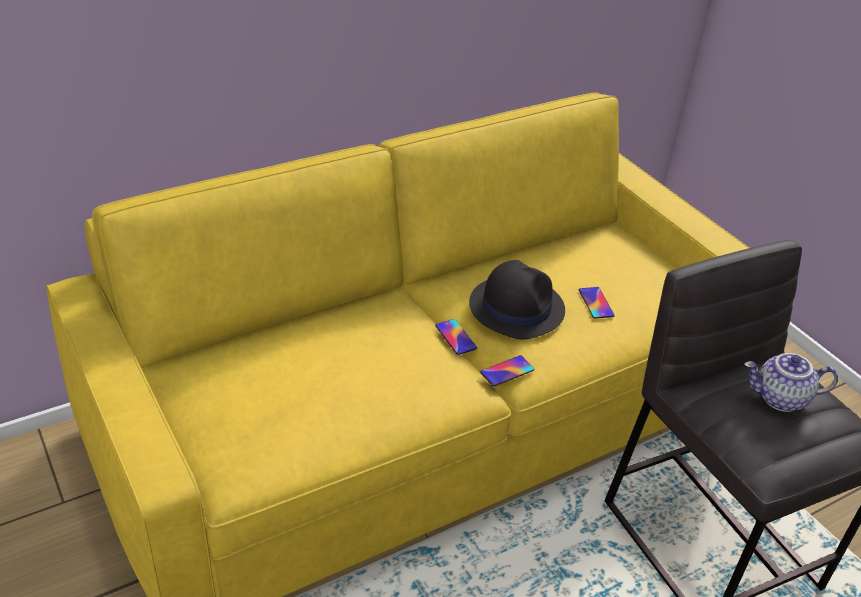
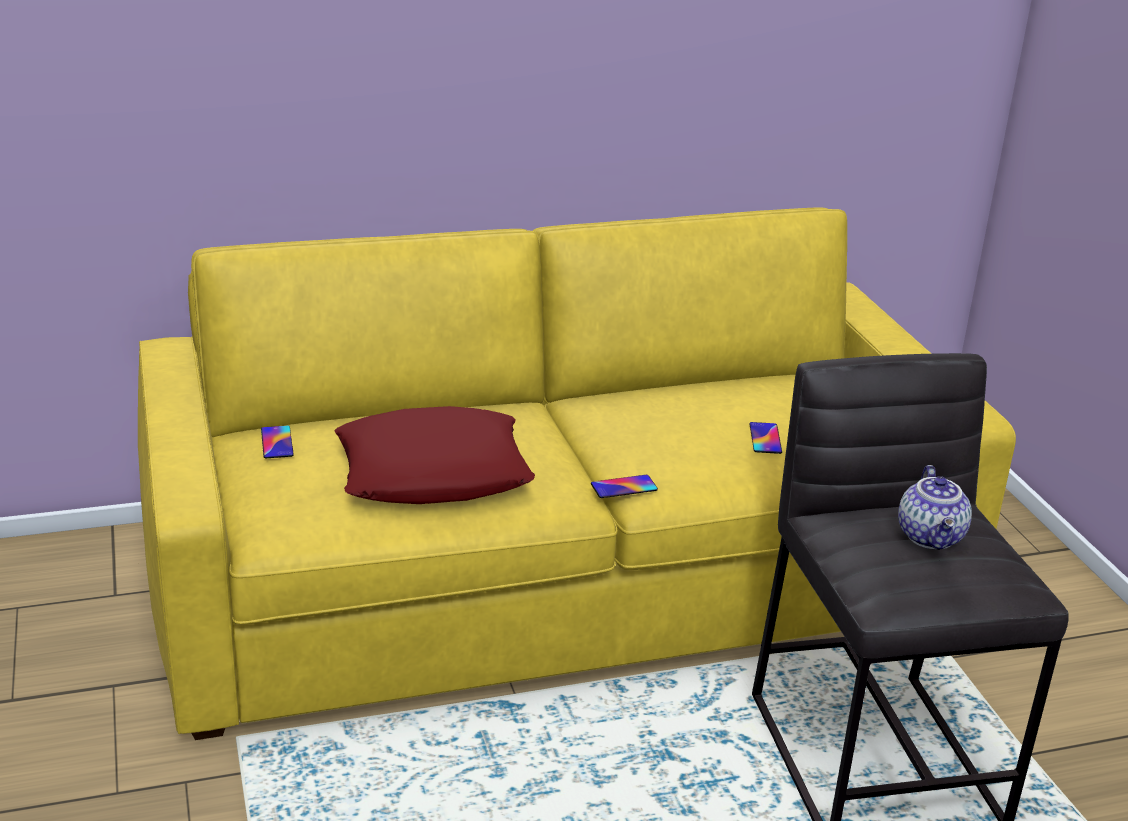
camera: 15 degrees right, 10 degrees down
phone [435,319,477,355] -> phone moved to [261,425,294,458]
black hat [469,260,565,340] -> none
teapot [744,353,838,412] -> teapot turned 105 degrees counterclockwise [898,465,972,550]
none -> red pillow [335,406,535,504]

